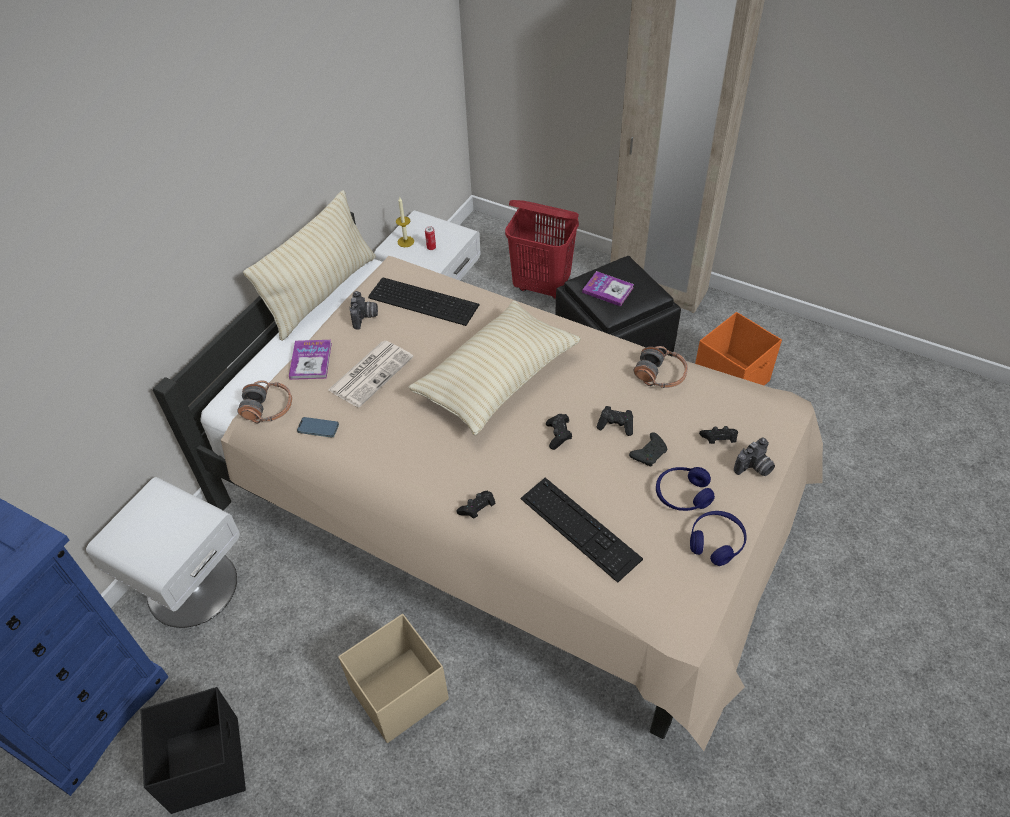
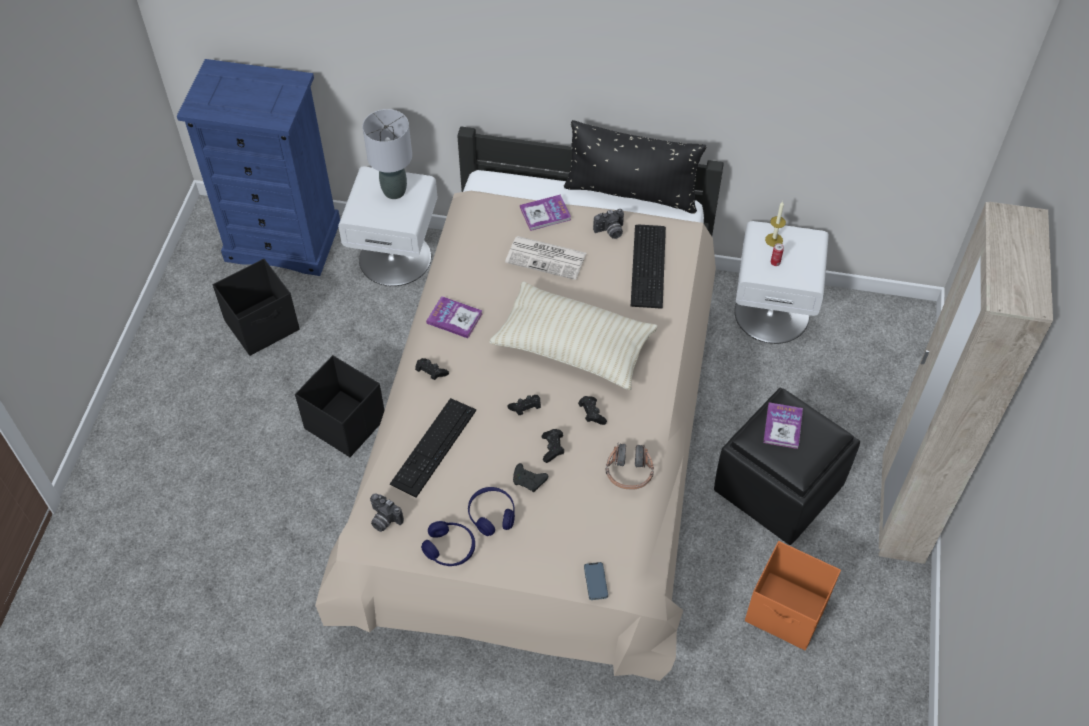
camera: 70 degrees right, 5 degrees up
headphones [237,380,292,423] -> none
beige pillow [243,190,376,341] -> black pillow [564,120,706,214]
phone [297,417,339,438] -> phone moved to [584,562,608,600]
beige storage box [338,614,449,743] -> black storage box [295,355,385,457]
red laundry basket [505,200,579,300] -> none
black game controller [699,426,738,444] -> black game controller moved to [578,396,607,425]
camera [734,438,775,476] -> camera moved to [370,493,404,532]
none -> grey table lamp [362,109,412,199]
none -> book [426,296,483,338]

